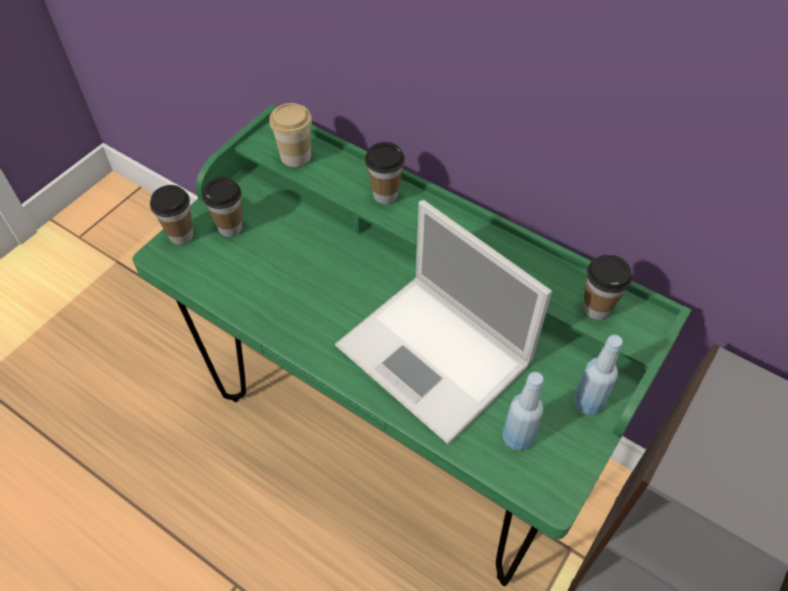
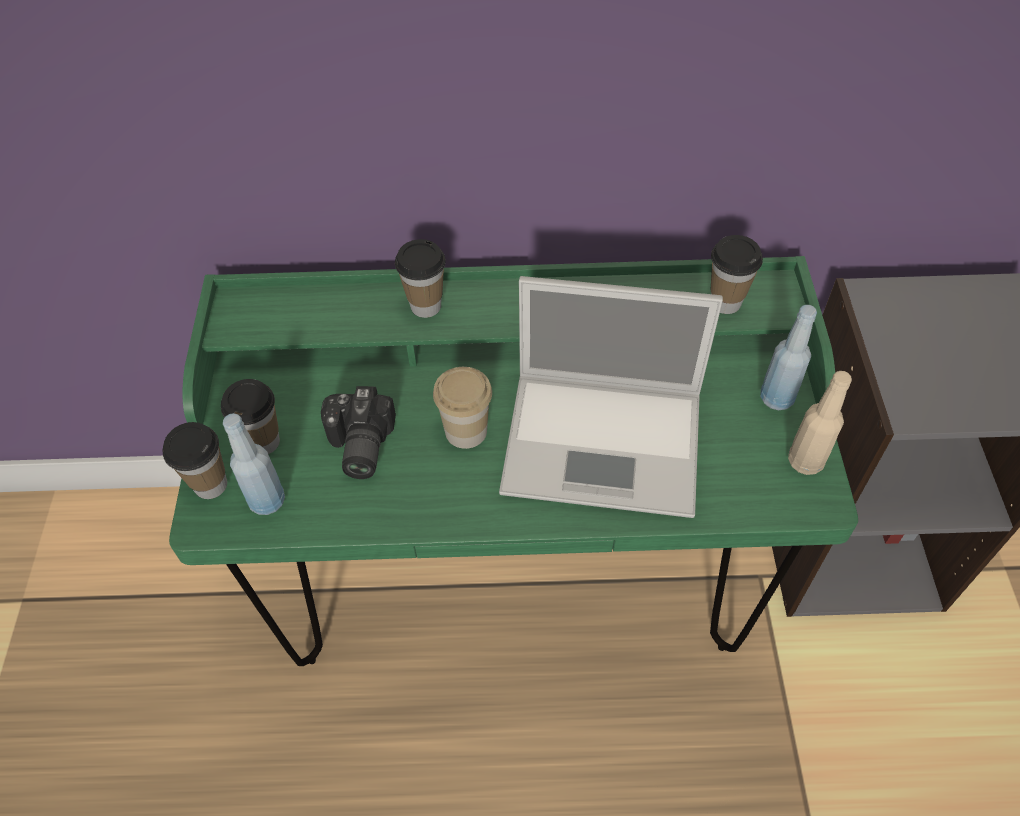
camera: 35 degrees left, 0 degrees up
cup [269,103,312,167] -> cup moved to [433,367,492,449]
blue bottle [503,372,544,451] -> blue bottle moved to [223,413,285,515]
none -> camera [321,386,396,479]
none -> beige bottle [788,371,852,475]

